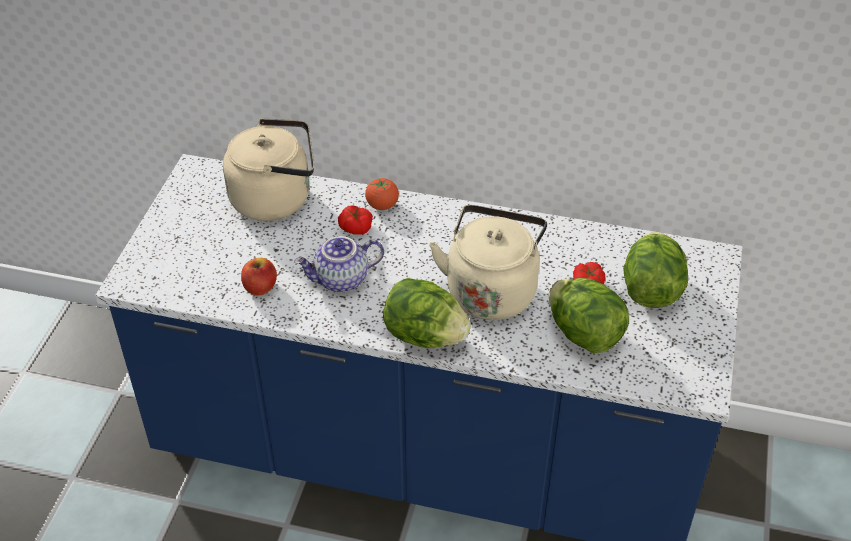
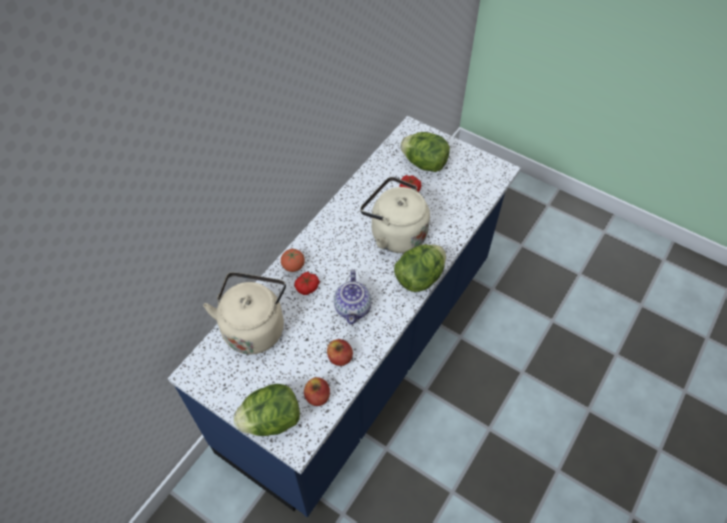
camera: 70 degrees left, 10 degrees up
lettuce [549,278,629,353] -> lettuce moved to [233,384,300,436]
none -> apple [304,377,330,406]

